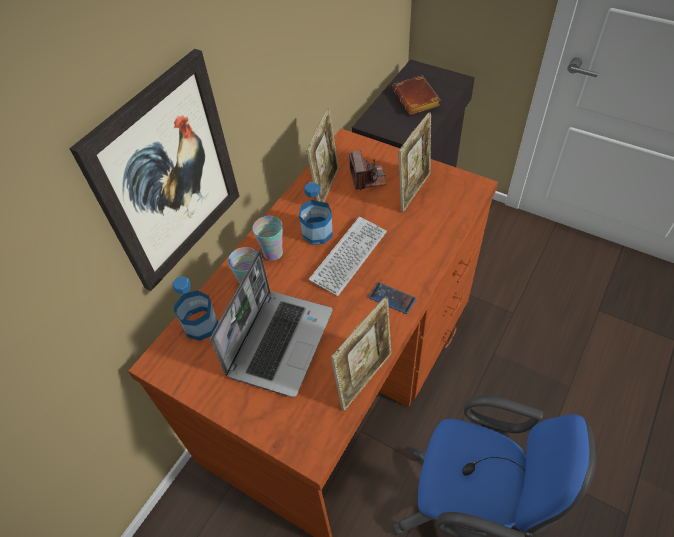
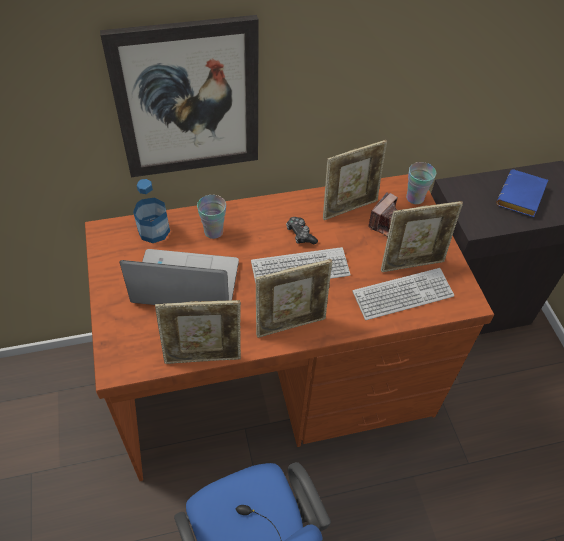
camera: 40 degrees right, 0 degrees up
laptop [210,251,333,397] -> laptop turned 150 degrees counterclockwise [119,249,239,305]
cup [253,216,283,261] -> cup moved to [406,162,436,204]
bottle [299,182,333,245] -> game controller [286,217,318,244]
phone [369,282,416,314] -> picture frame [256,259,332,338]
brown book [392,75,440,115] -> blue book [496,169,548,217]
none -> keyboard [352,268,454,320]

